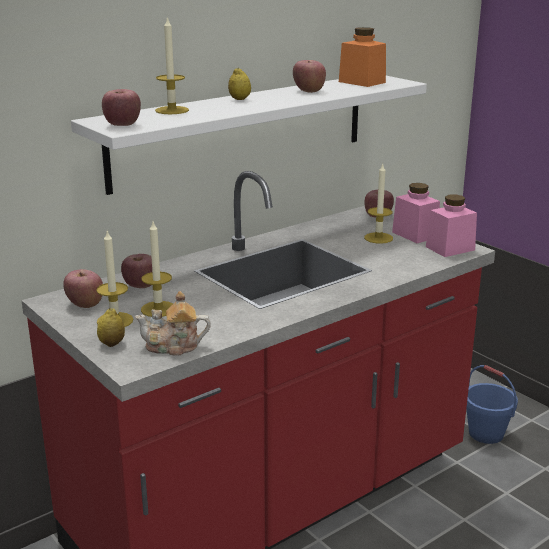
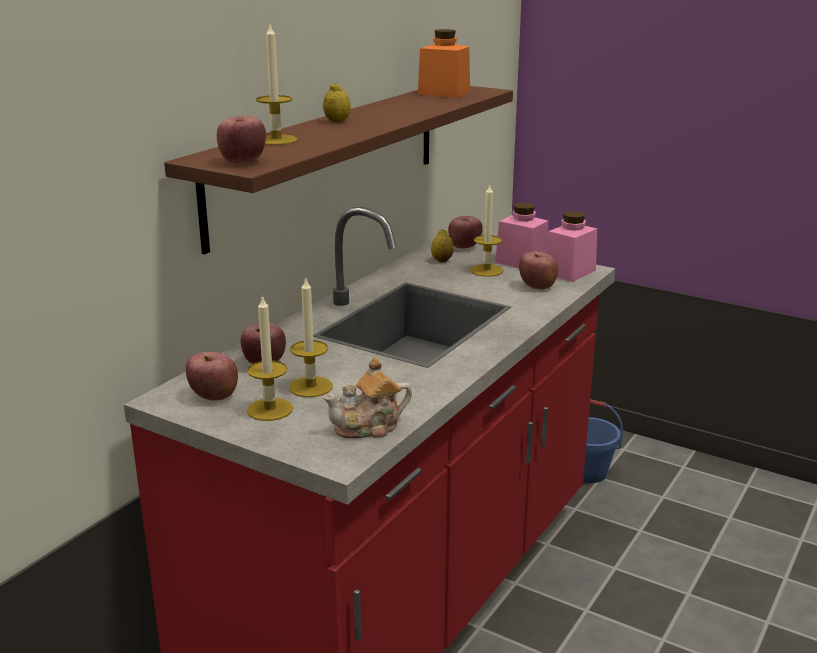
camera: 20 degrees left, 0 degrees up
white shelf [71,76,427,195] -> brown shelf [164,86,513,255]
lemon [97,308,125,347] -> lemon moved to [431,229,454,263]
apple [293,60,326,93] -> apple moved to [519,251,558,290]

